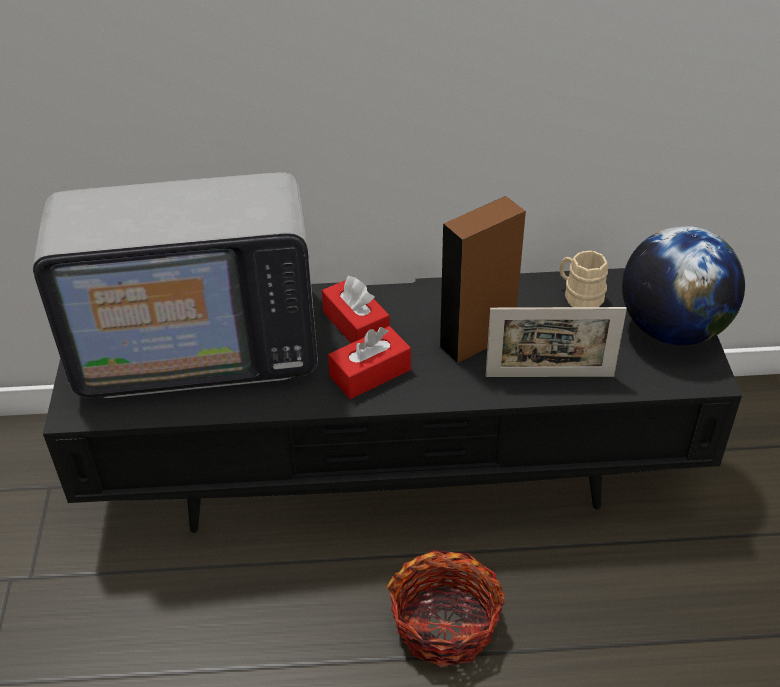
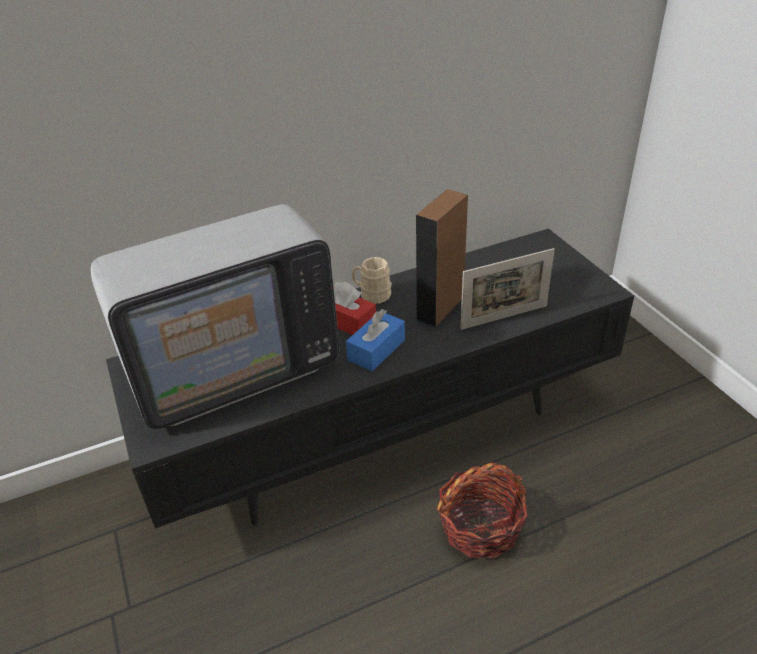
camera: 20 degrees left, 5 degrees down
red tissue box [328,326,411,399] -> blue tissue box [346,309,405,371]
beige mug [559,251,608,307] -> beige mug moved to [352,257,392,304]
globe [622,226,745,345] -> none

